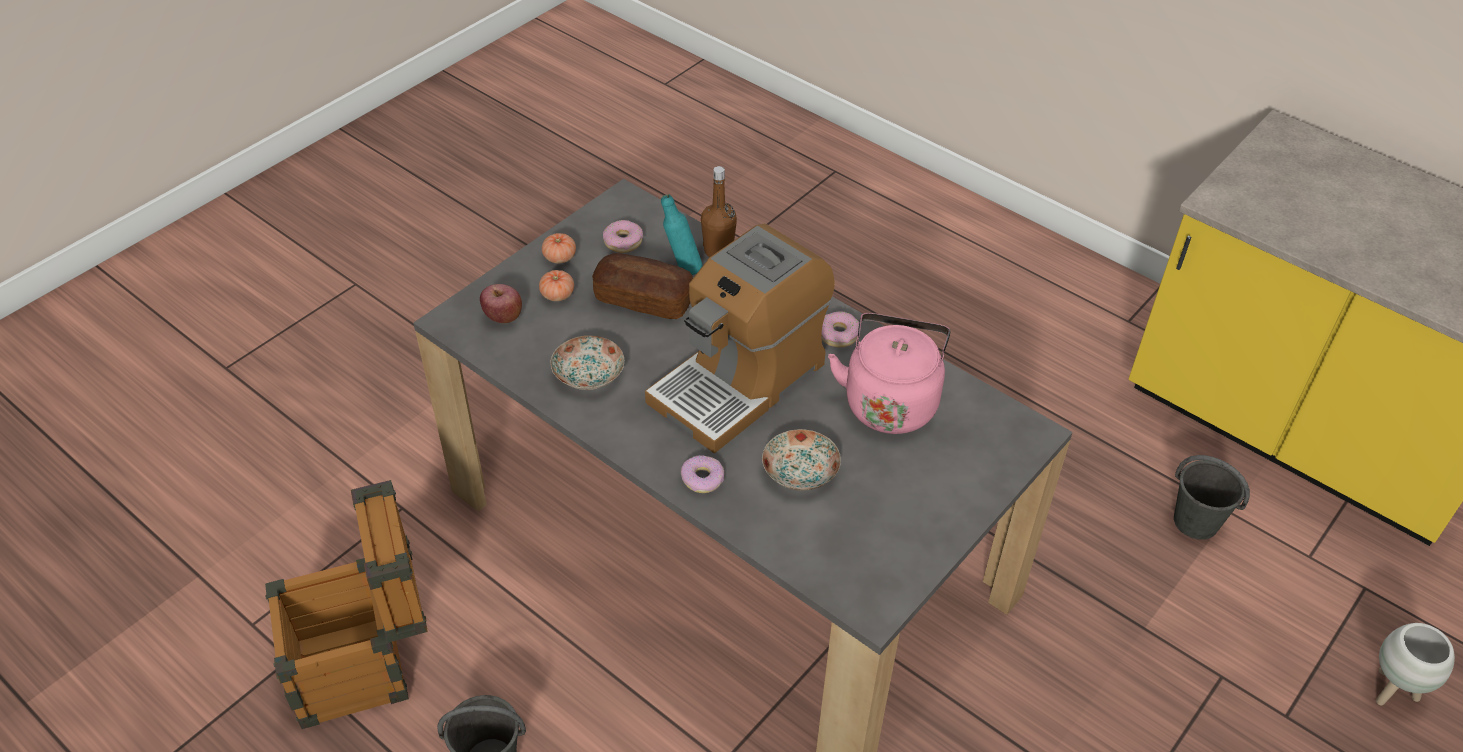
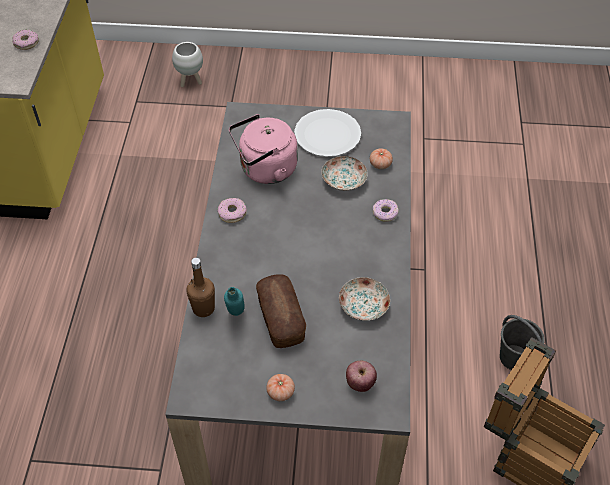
camera: 125 degrees left, 5 degrees up
tomato [539,270,574,301] -> tomato moved to [370,148,393,169]
donut [603,220,643,253] -> donut moved to [12,30,39,50]
coffee machine [645,224,835,453] -> none
grey bucket [1174,455,1250,540] -> none
none -> white plate [294,109,361,157]

